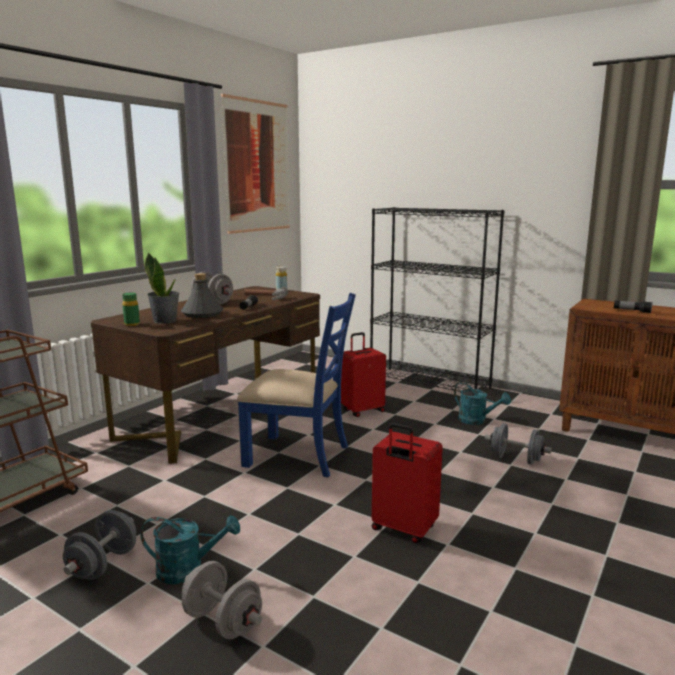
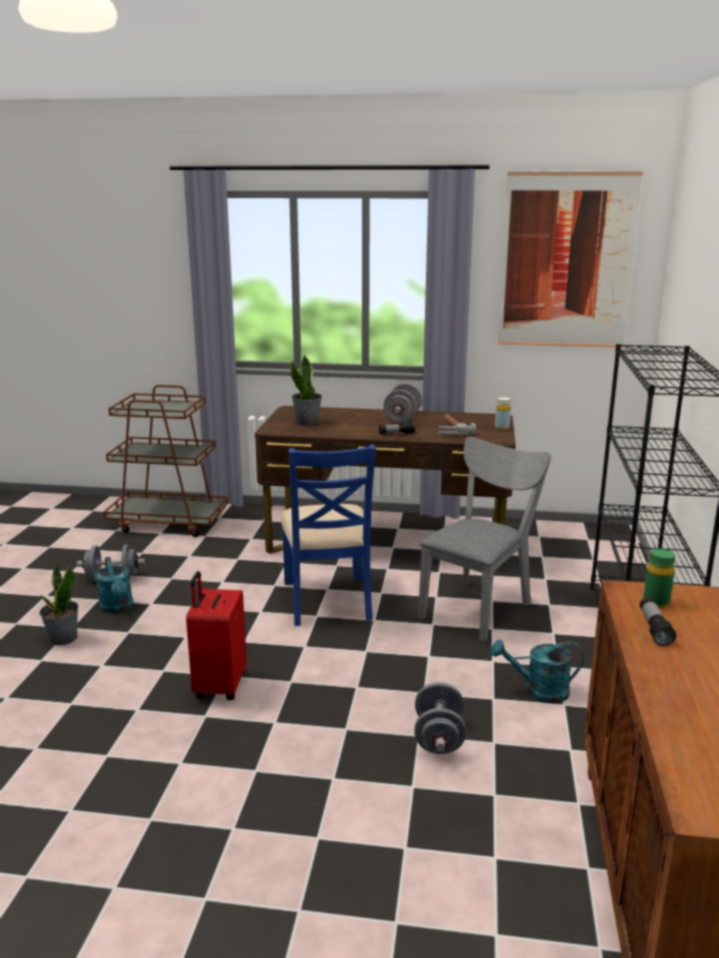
camera: 65 degrees right, 5 degrees up
green bottle [123,293,140,326] -> green bottle moved to [643,549,675,608]
grey bottle [181,273,223,318] -> none
grey dumbbell [182,561,262,639] -> potted plant [39,561,78,645]
red suitcase [341,332,386,417] -> grey chair [418,437,551,641]
turquoise watering can [454,382,511,425] -> turquoise watering can turned 75 degrees clockwise [491,640,584,703]

